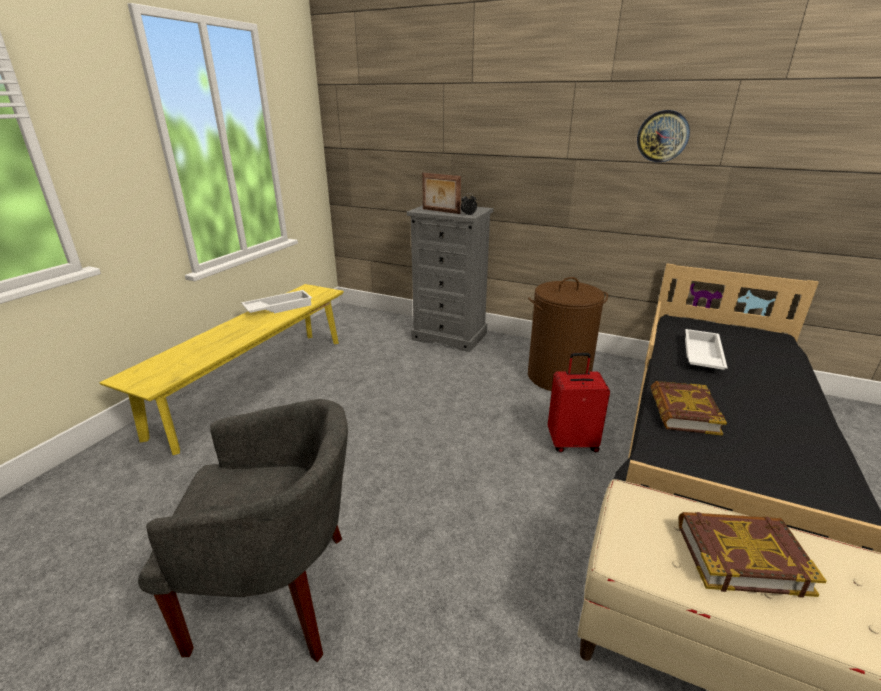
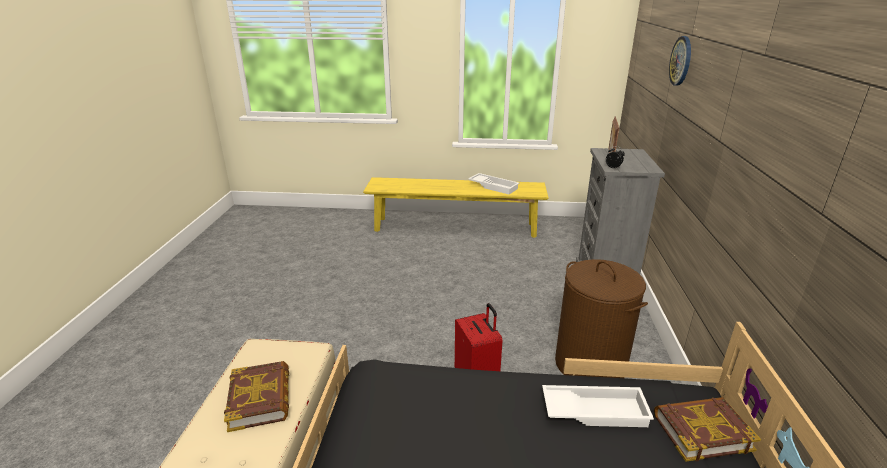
camera: 70 degrees right, 0 degrees up
grey armchair [138,399,348,662] -> none
wall clock [637,110,690,162] -> wall clock moved to [669,36,691,85]
book [651,381,727,436] -> book moved to [654,397,761,462]

